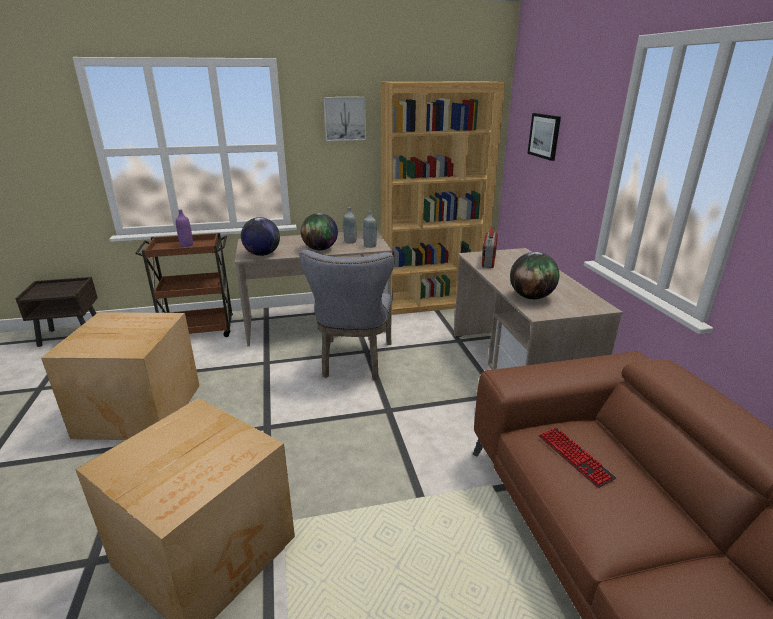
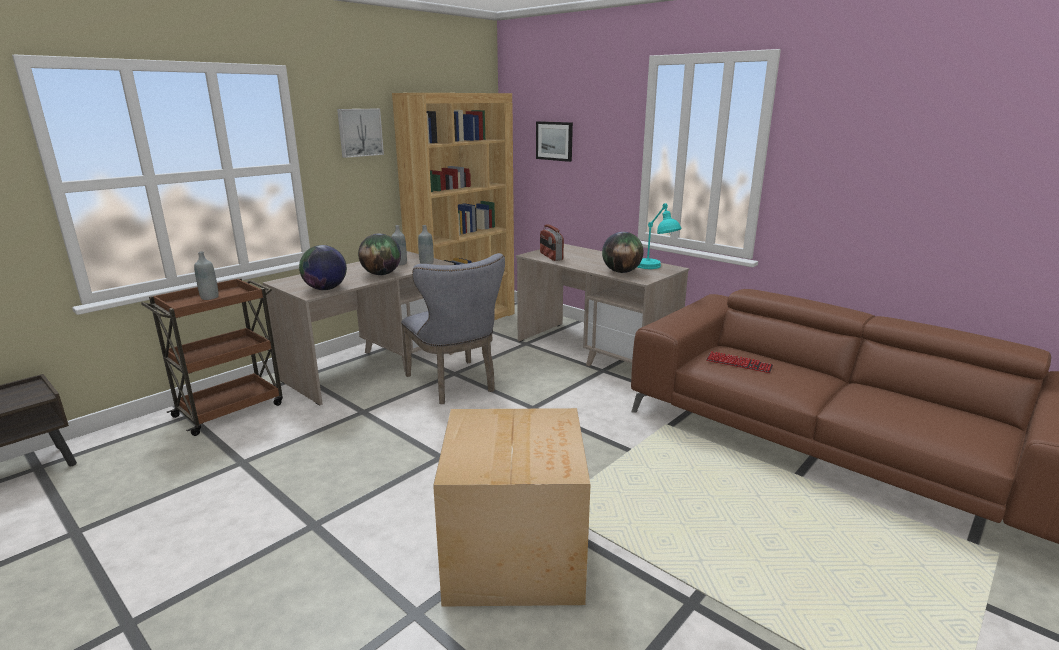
camera: 35 degrees left, 5 degrees down
cardboard box [41,312,200,440] -> none
purple bottle [176,209,193,247] -> grey bottle [194,251,219,300]
none -> turquoise table lamp [638,203,682,269]

